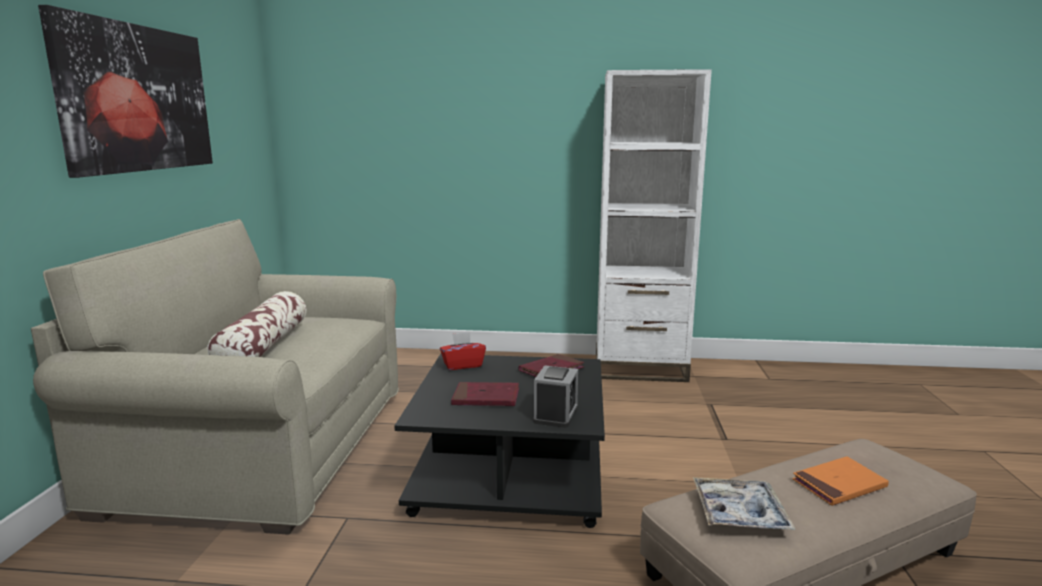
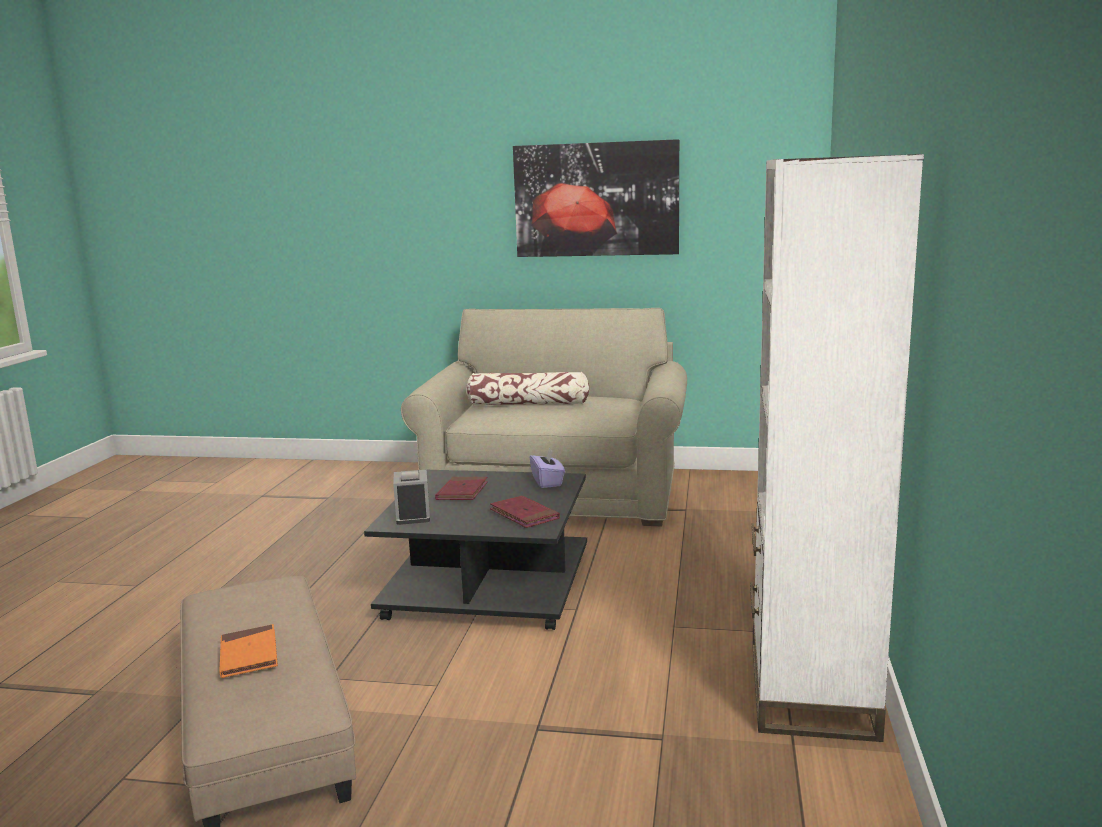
camera: 95 degrees right, 0 degrees up
red tissue box [440,332,486,370] -> purple tissue box [530,448,565,488]
alarm clock [533,365,578,428] -> alarm clock turned 60 degrees clockwise [393,470,430,525]
tray [693,477,795,530] -> none

